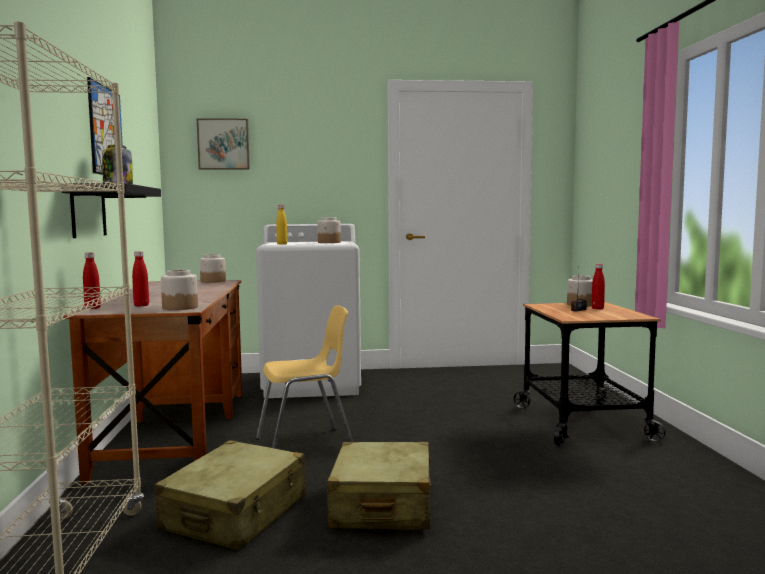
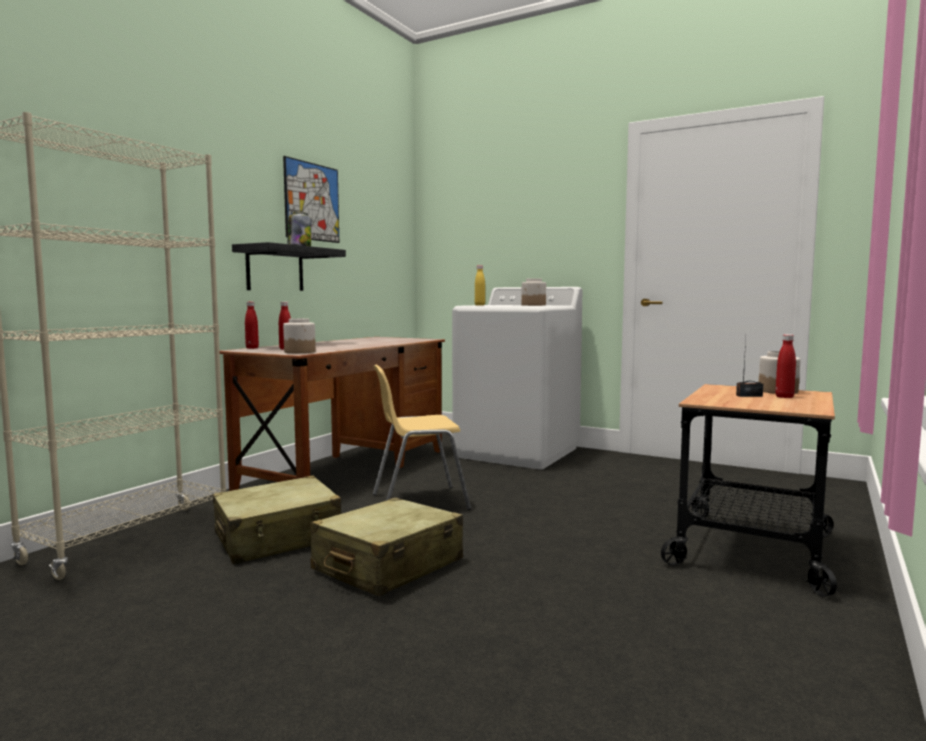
camera: 35 degrees right, 0 degrees up
picture [197,118,250,169] -> none
jar [200,254,226,283] -> none
yellow chair [256,305,353,449] -> yellow chair turned 150 degrees clockwise [373,365,471,510]

